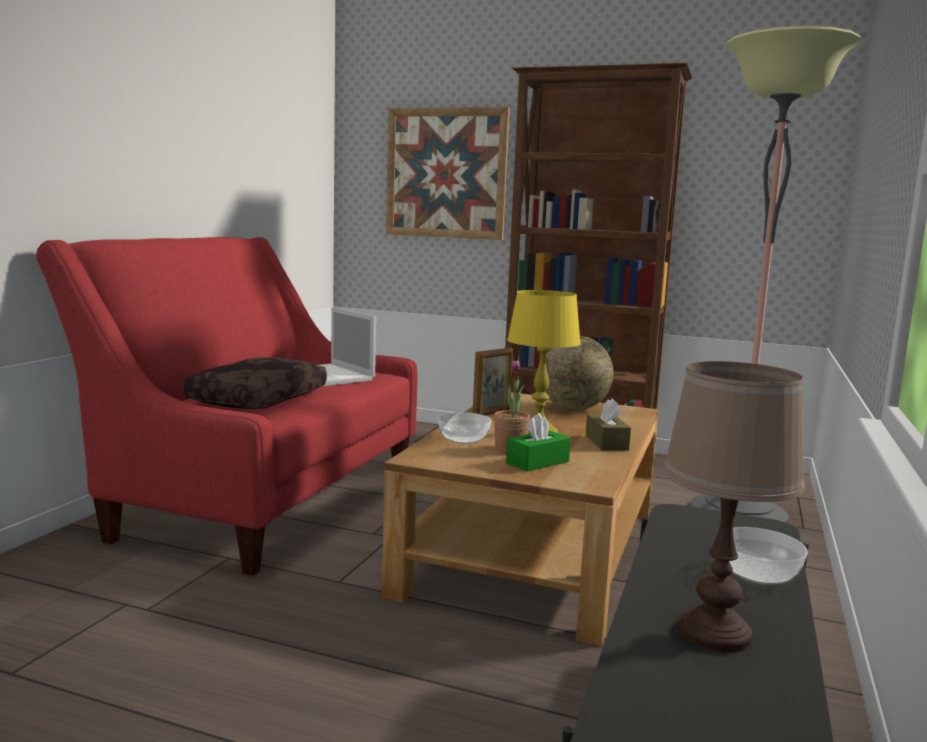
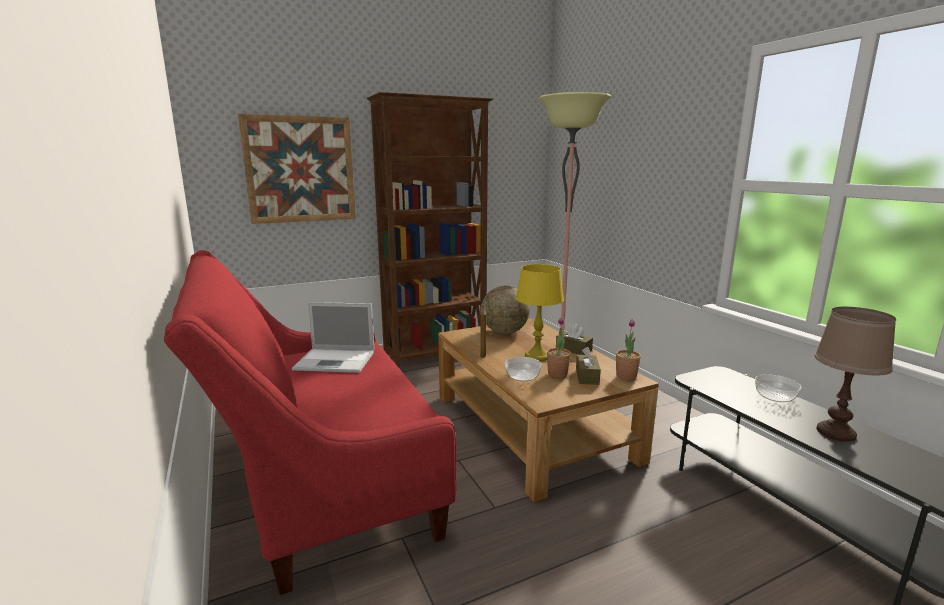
camera: 45 degrees left, 5 degrees up
brown pillow [184,357,327,409] -> none
green tissue box [506,413,571,471] -> brown tissue box [576,347,601,385]
none -> potted plant [616,320,641,380]

